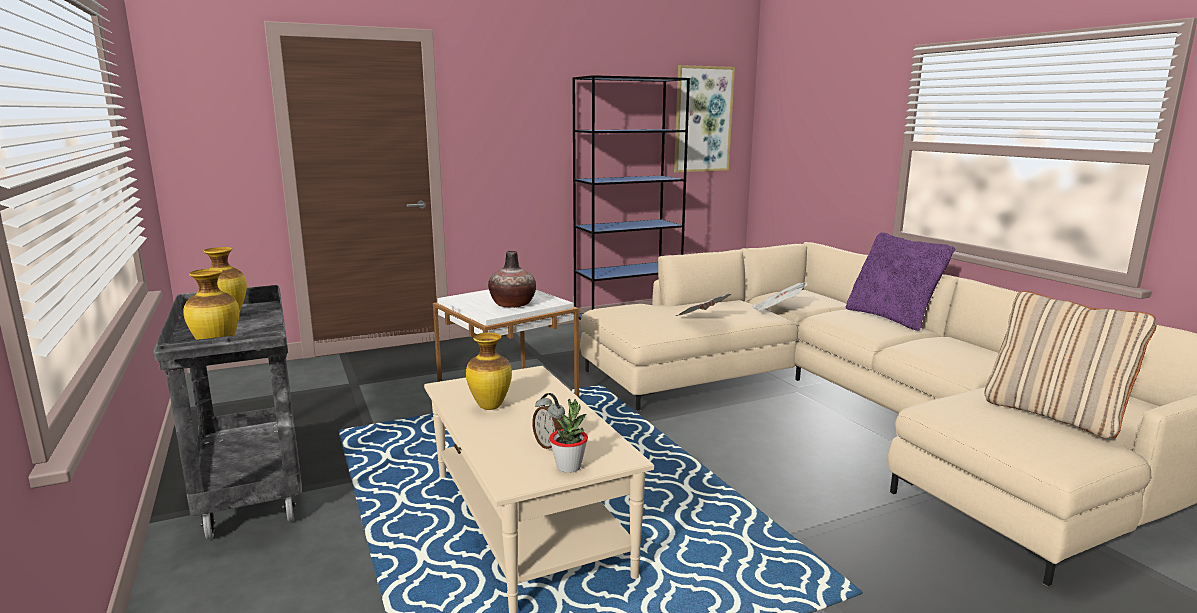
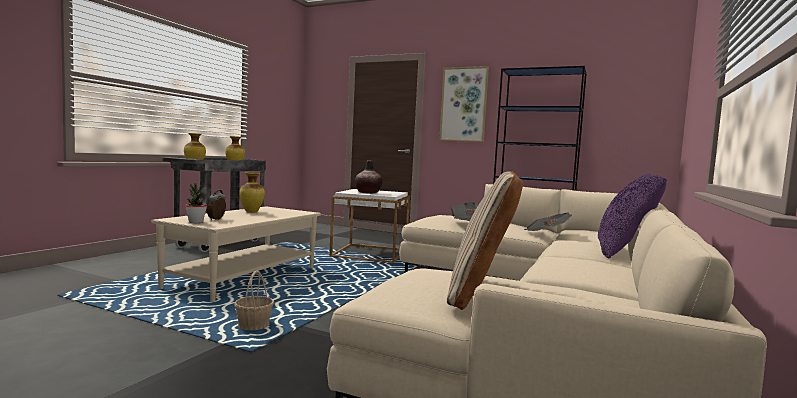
camera: 50 degrees right, 10 degrees down
picture [674,65,735,173] -> picture moved to [439,66,489,142]
none -> basket [234,270,274,330]

